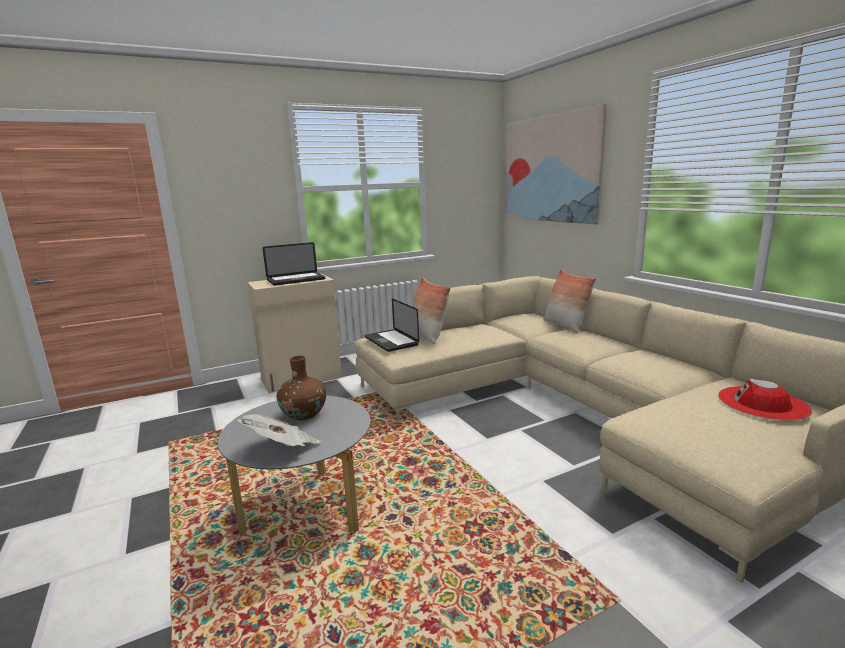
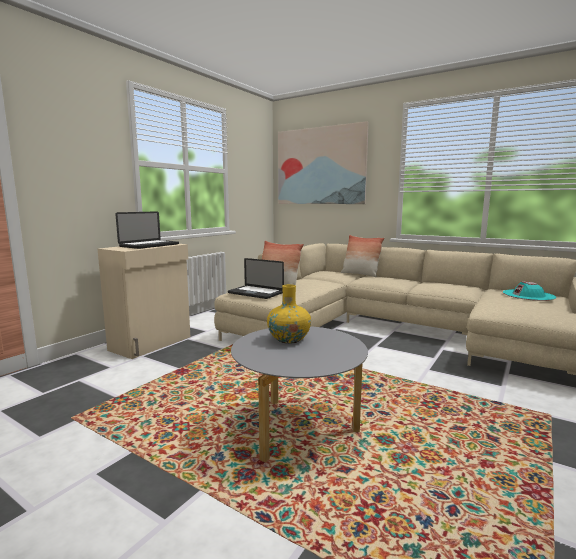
camera: 30 degrees left, 5 degrees down
newspaper [237,414,321,446] -> none
brown vase [277,356,326,420] -> yellow vase [267,284,311,344]
red hat [718,379,812,421] -> turquoise hat [503,281,556,301]

